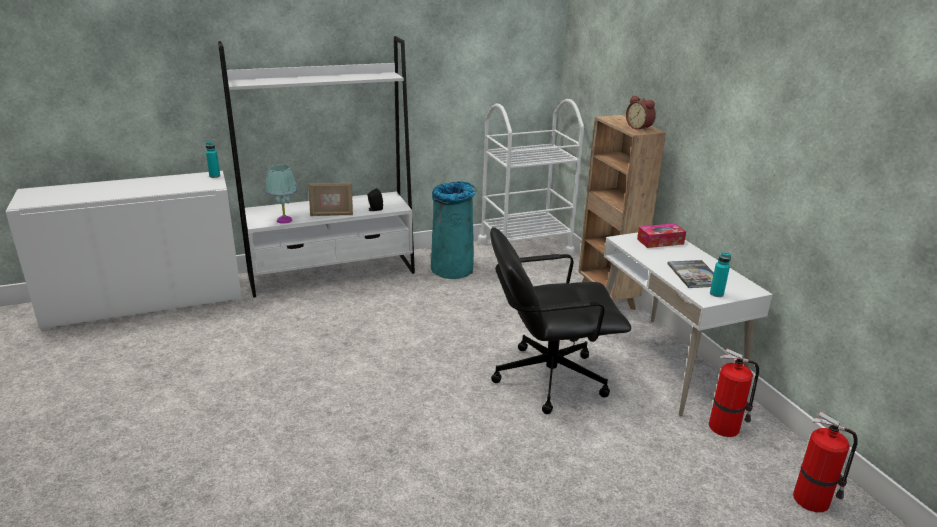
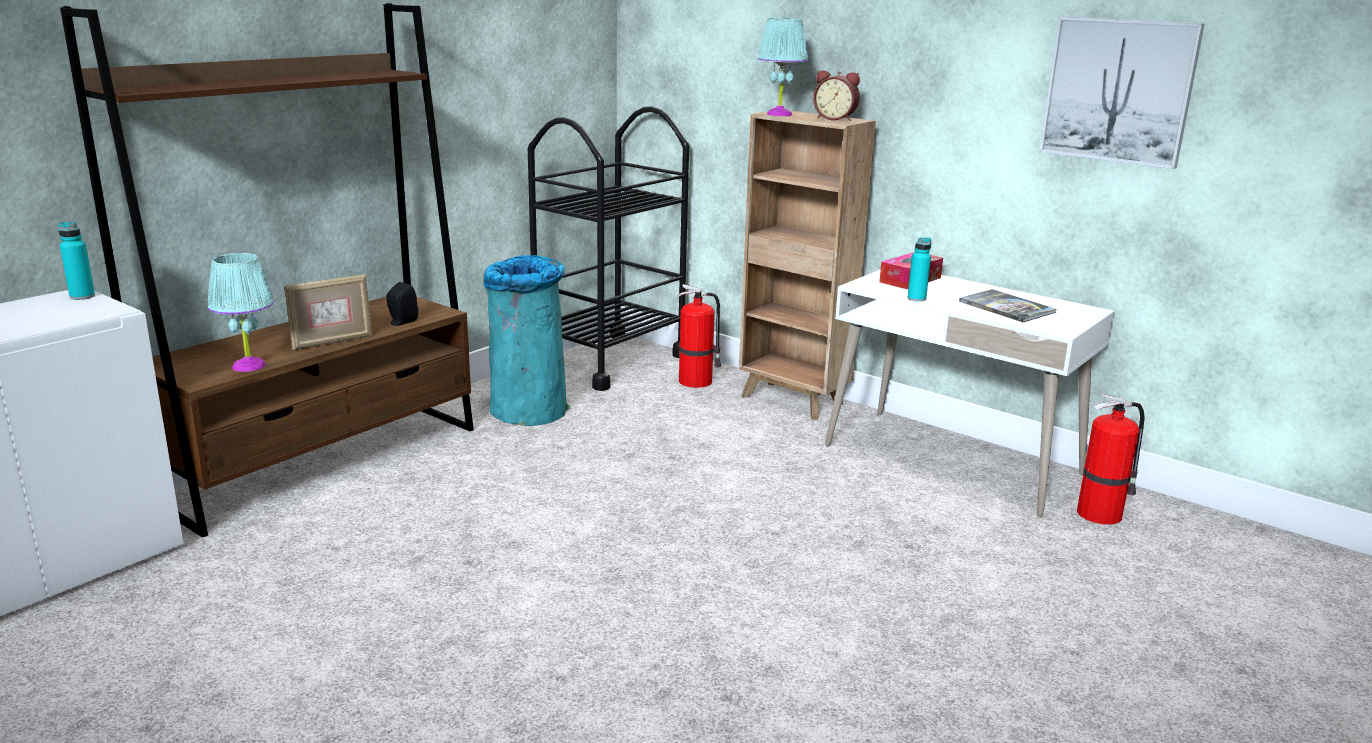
camera: 30 degrees left, 5 degrees down
white bookcase [218,36,415,298] -> brown bookcase [60,3,474,538]
white cart [478,99,584,256] -> black cart [528,106,689,391]
black office chair [490,227,631,414] -> none
turquoise bottle [710,252,731,297] -> turquoise bottle moved to [907,237,931,302]
fire extinguisher [793,411,858,512] -> fire extinguisher moved to [679,284,721,388]
none -> turquoise table lamp [758,18,808,116]
none -> picture [1039,17,1205,169]

